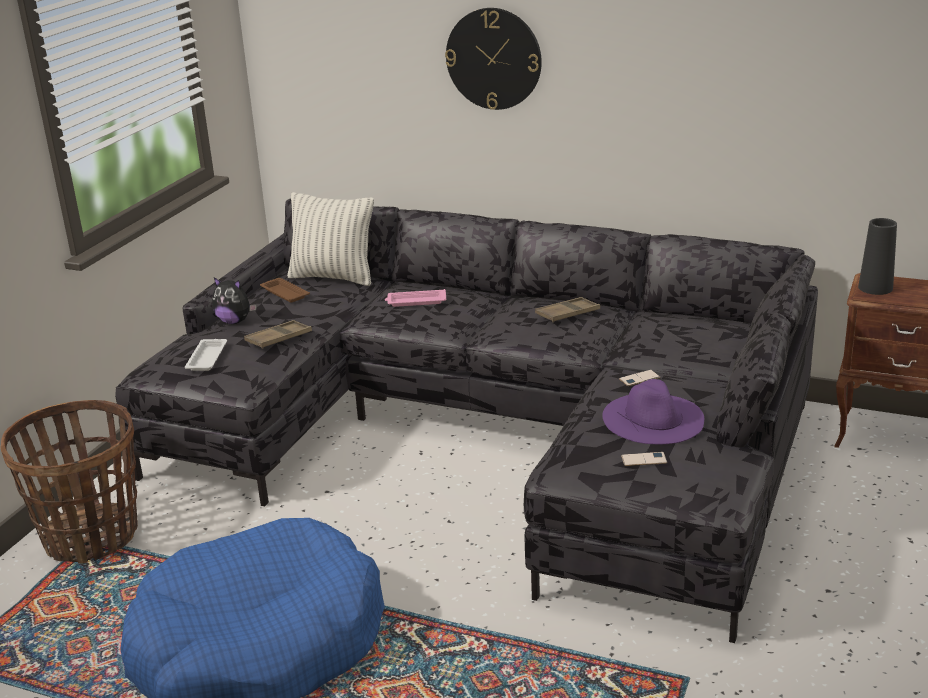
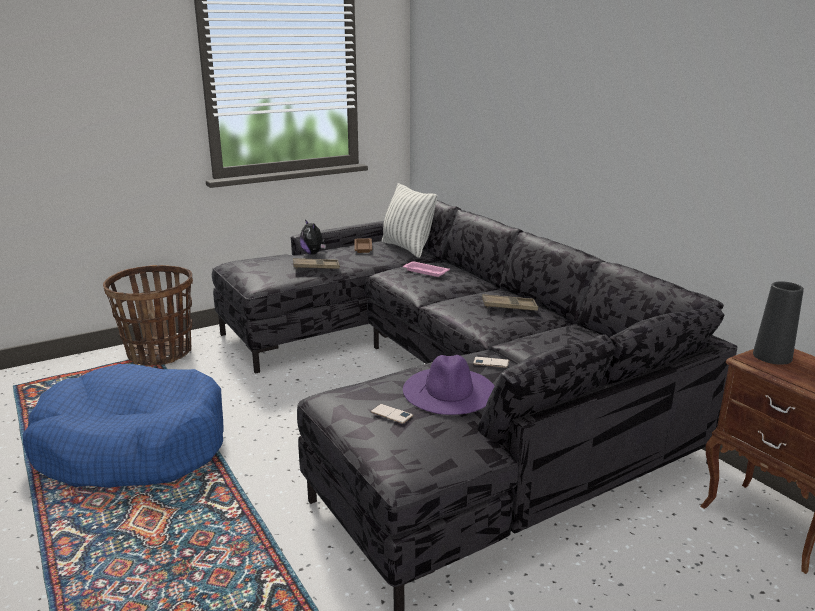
camera: 35 degrees right, 5 degrees down
white tray [185,339,227,371] -> none
wall clock [445,8,542,110] -> none

